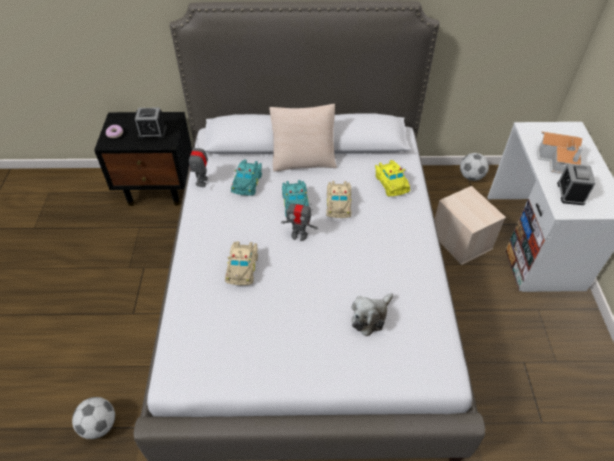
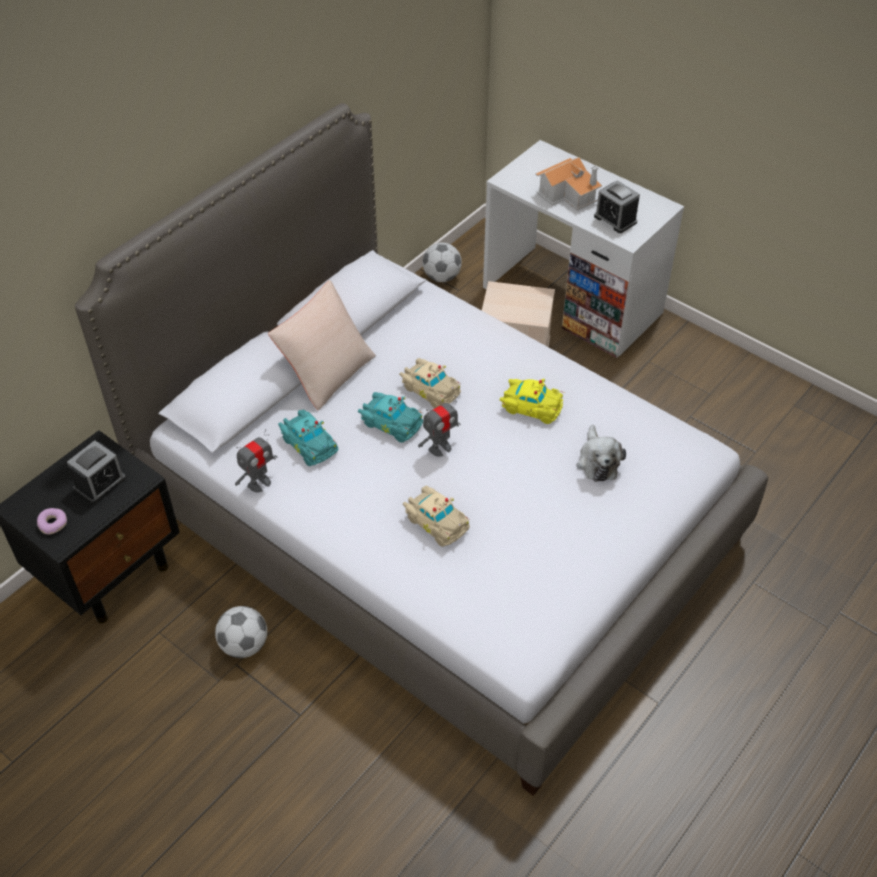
camera: 50 degrees left, 0 degrees up
football [72,397,115,439] -> football moved to [215,606,267,658]
toy robot [189,138,208,187] -> toy robot turned 90 degrees counterclockwise [235,429,278,493]
yellow toy car [375,160,410,196] -> yellow toy car moved to [500,379,565,424]

